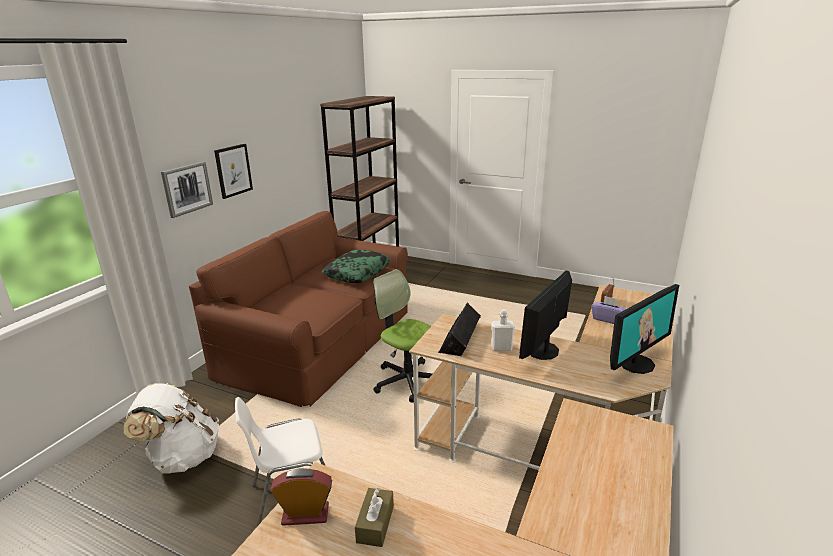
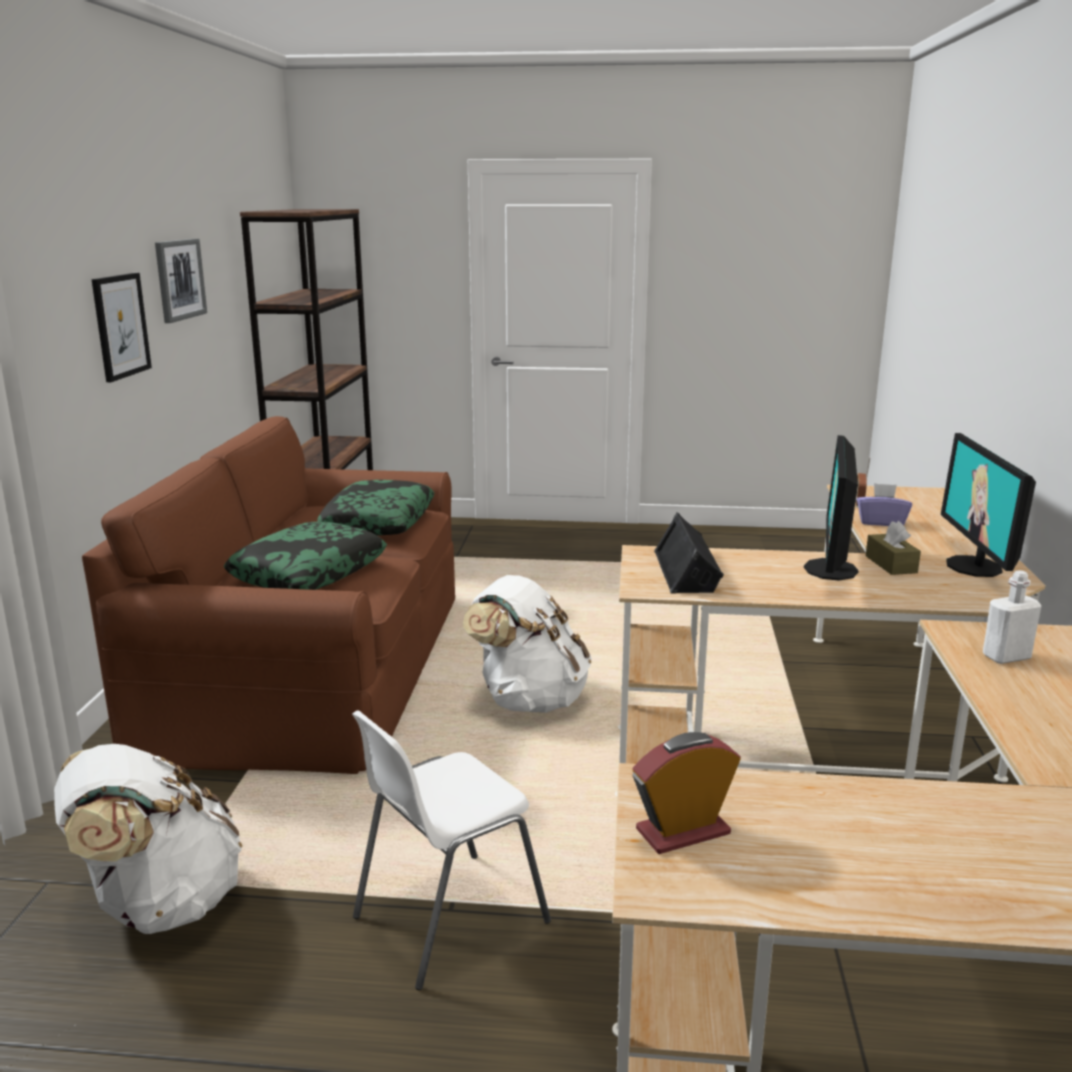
camera: 20 degrees left, 5 degrees down
picture [161,162,213,218] -> picture moved to [155,239,207,323]
brown tissue box [355,488,394,547] -> brown tissue box moved to [866,521,921,575]
office chair [373,269,432,402] -> white backpack [462,575,592,713]
white bottle [491,309,515,351] -> white bottle moved to [983,571,1041,664]
monitor [610,284,679,374] -> monitor turned 150 degrees clockwise [941,433,1036,577]
none -> pillow [224,522,387,590]

